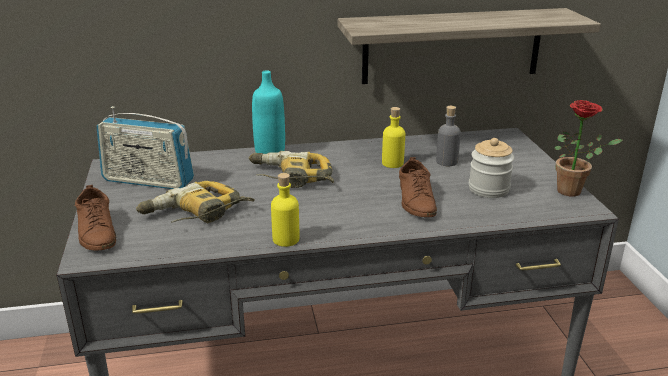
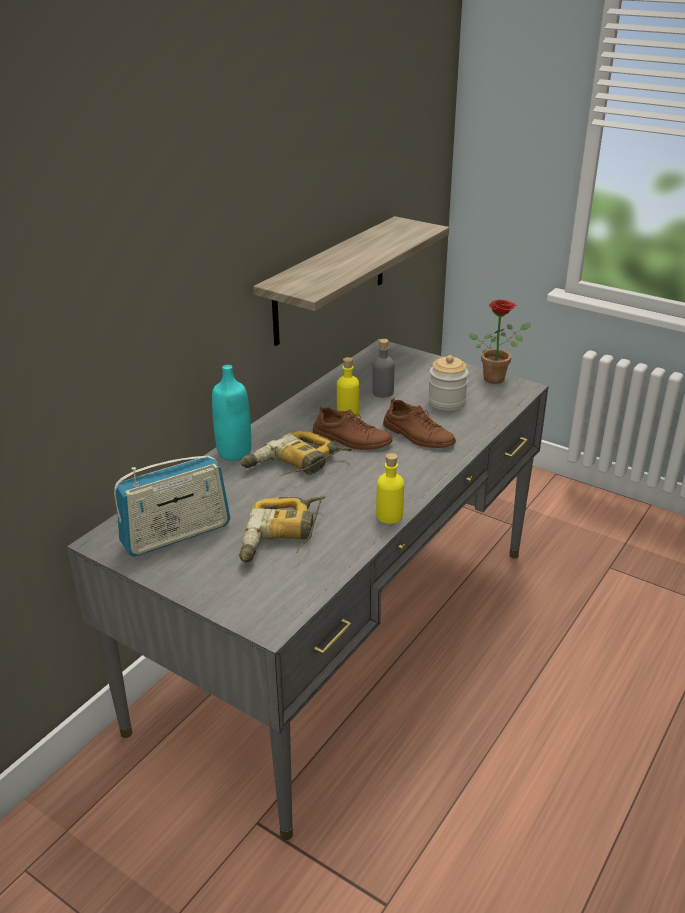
camera: 45 degrees left, 5 degrees up
brown shoe [74,185,116,251] -> brown shoe moved to [313,406,392,450]

